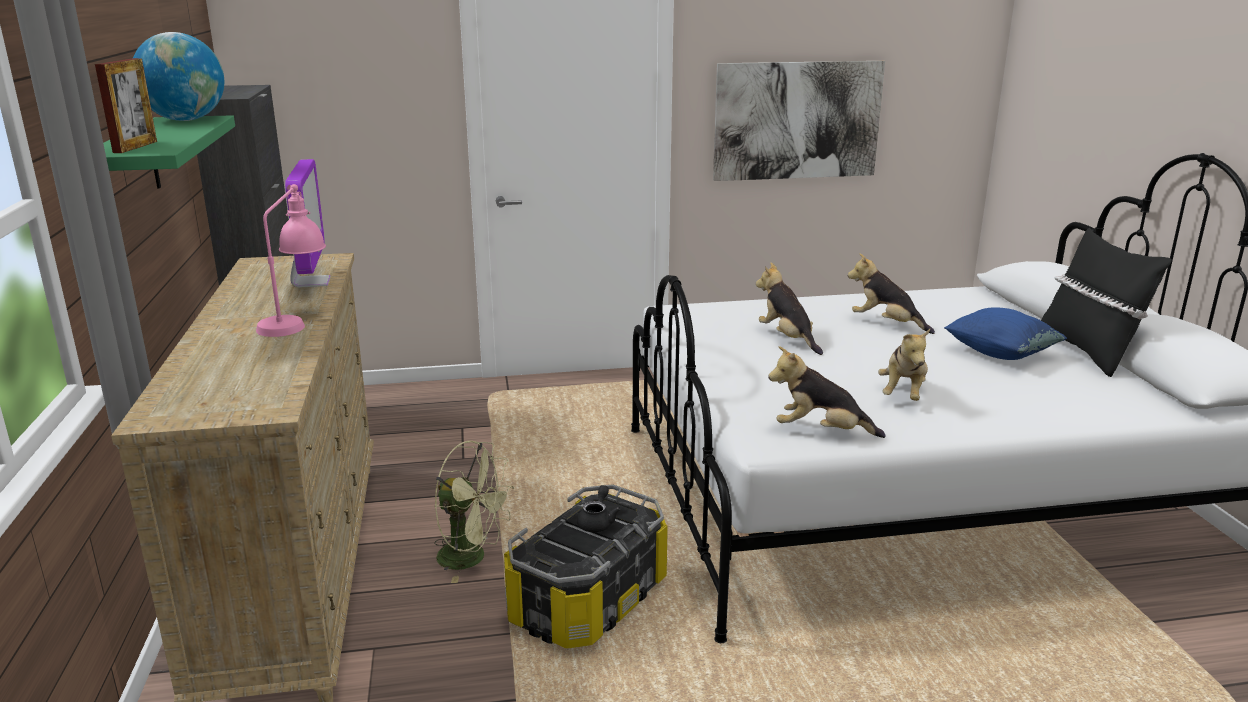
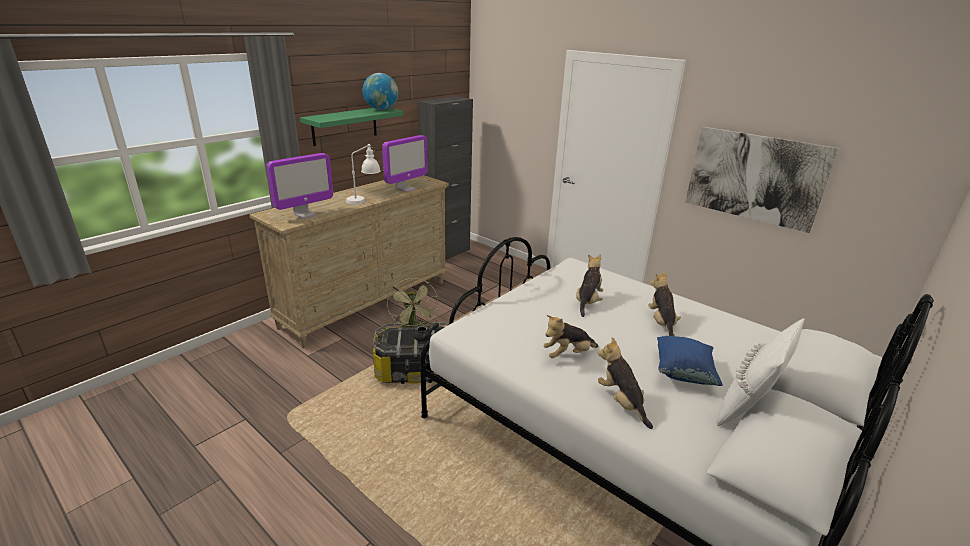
camera: 50 degrees right, 5 degrees up
picture frame [95,58,157,153] -> none
pink table lamp [256,184,326,337] -> white table lamp [346,144,381,204]
plush toy [768,346,886,438] -> plush toy moved to [598,337,653,429]
black pillow [1041,228,1172,377] -> white pillow [717,319,805,426]
none -> monitor [266,153,333,219]

